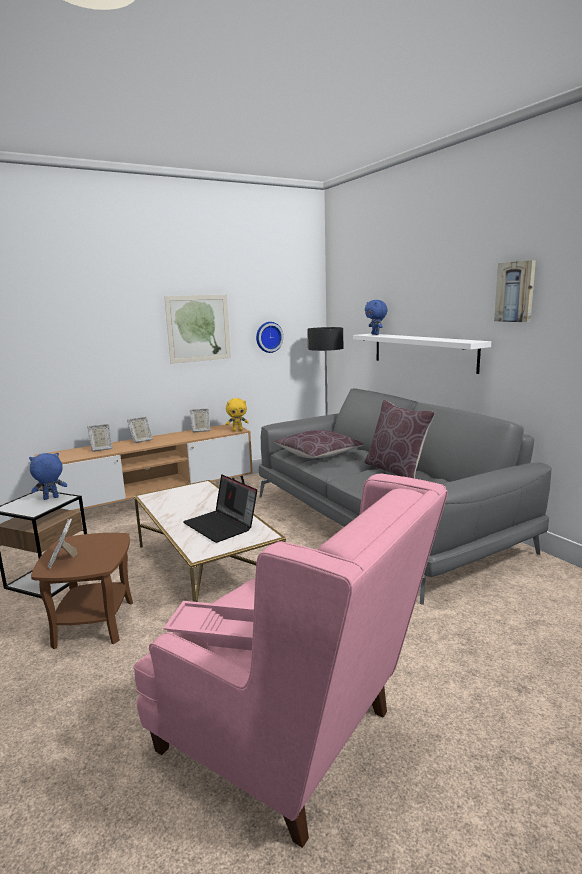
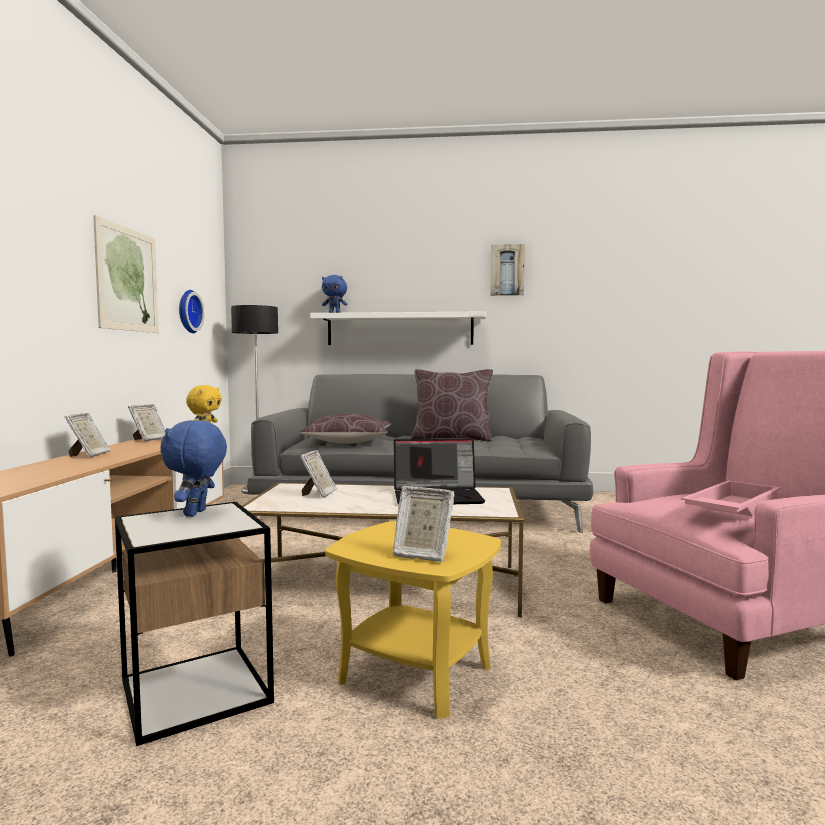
camera: 55 degrees left, 10 degrees down
brown side table [31,533,133,649] -> yellow side table [325,521,501,719]
picture frame [87,424,113,452] -> picture frame moved to [300,450,337,498]

